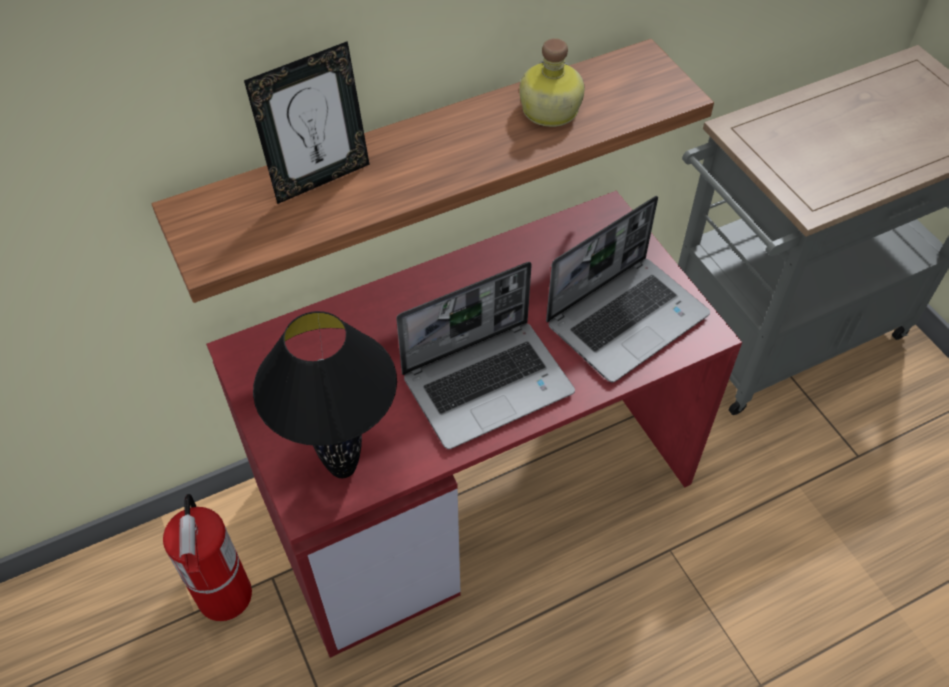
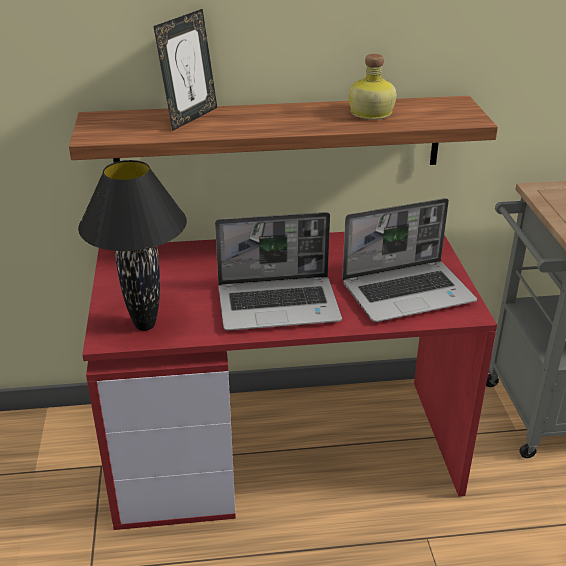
camera: 20 degrees right, 20 degrees down
fire extinguisher [163,494,252,621] -> none
picture frame [244,41,370,204] -> picture frame turned 45 degrees counterclockwise [153,9,217,131]

